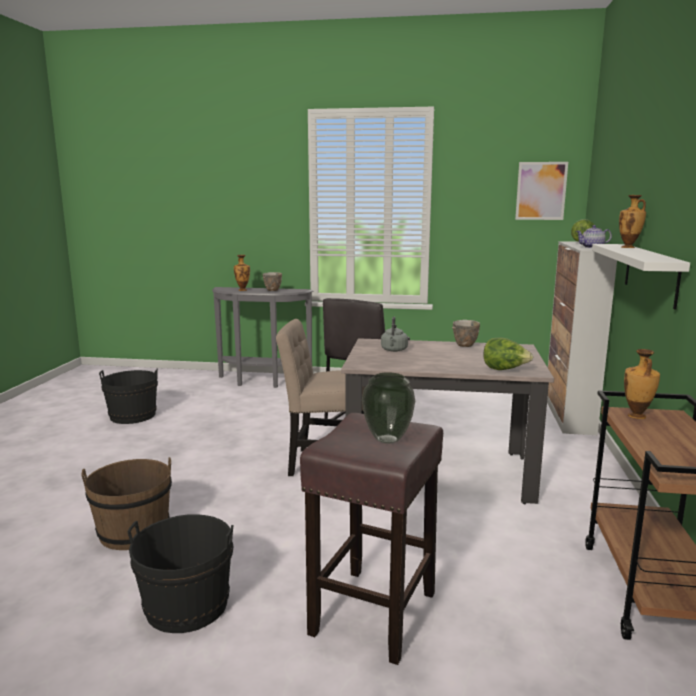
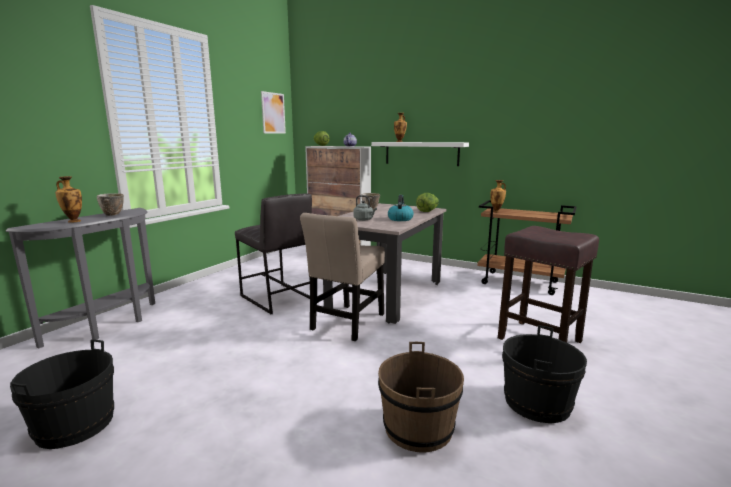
camera: 70 degrees left, 0 degrees up
vase [362,372,415,444] -> none
none -> kettle [388,195,414,221]

